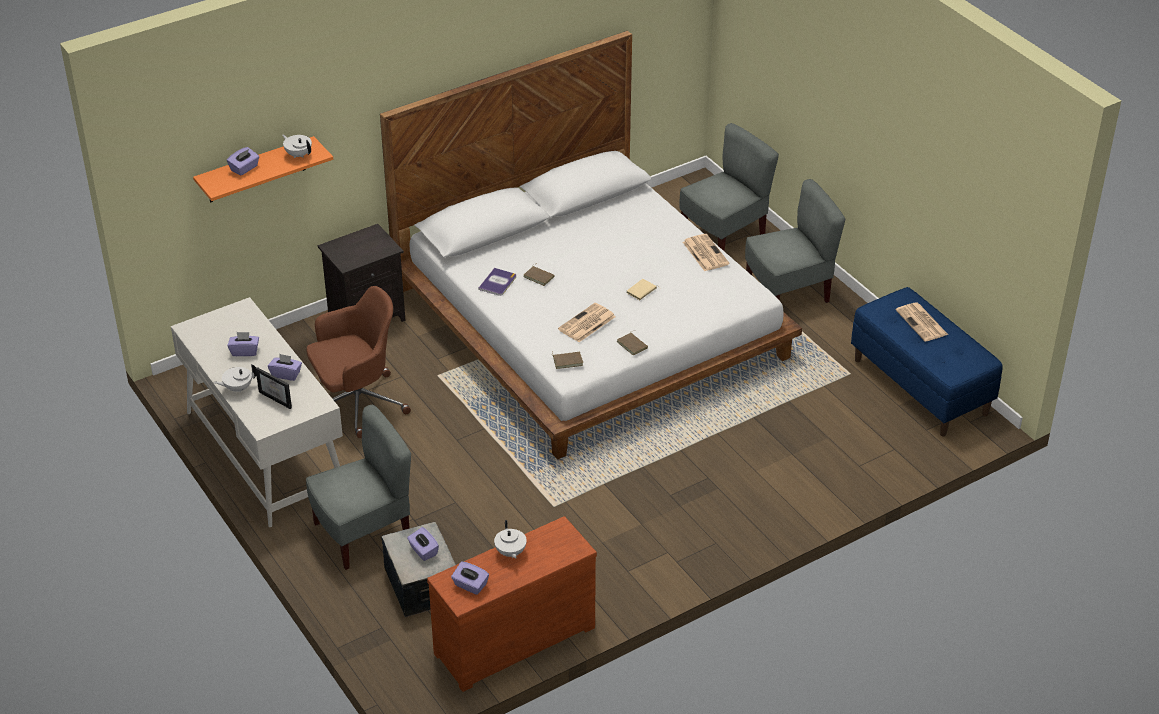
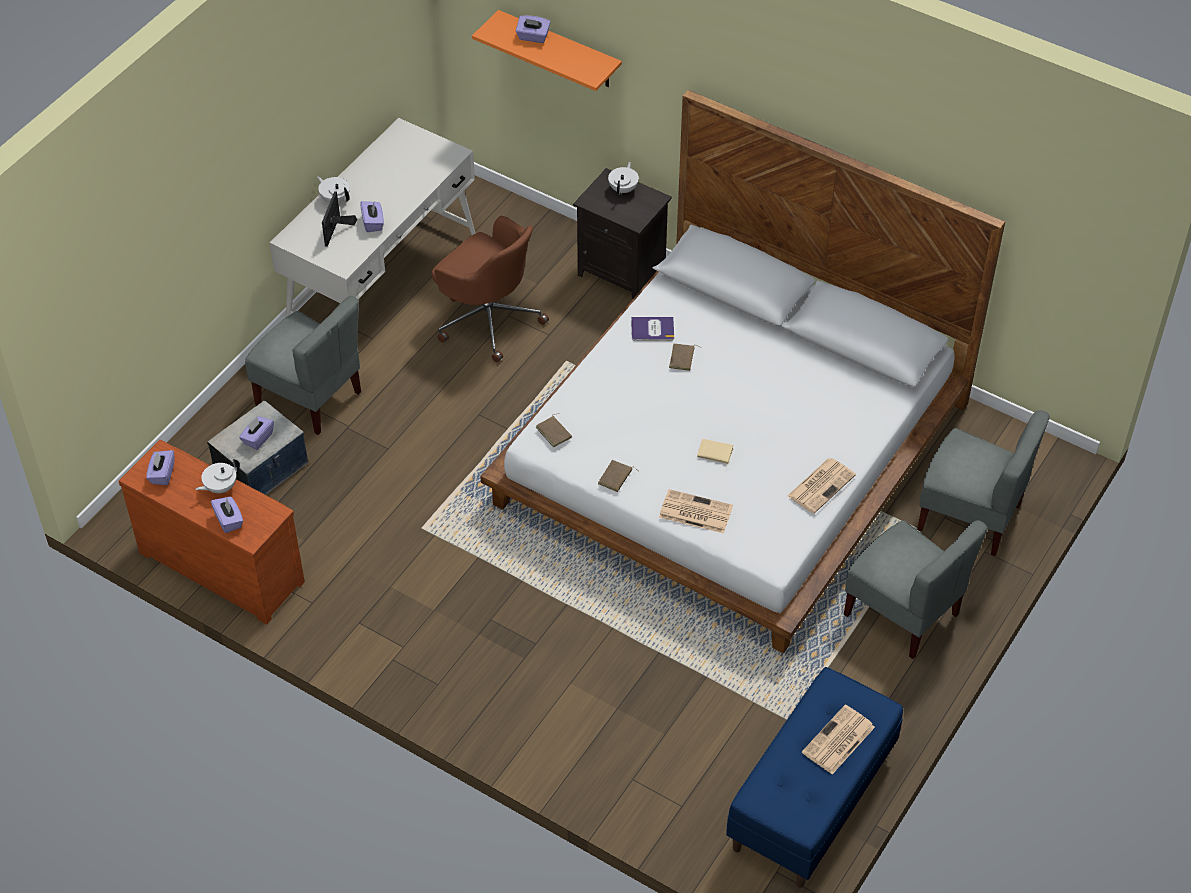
camera: 65 degrees right, 10 degrees up
purple tissue box [228,332,259,356] -> purple tissue box moved to [211,496,243,533]
white teapot [282,134,312,158] -> white teapot moved to [608,162,639,195]
newspaper [558,303,616,342] -> newspaper moved to [659,489,733,533]

